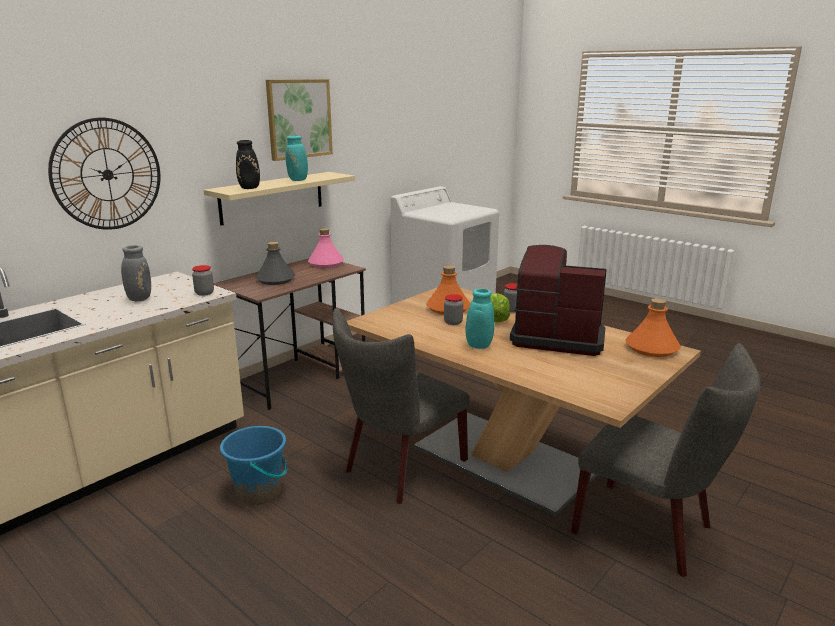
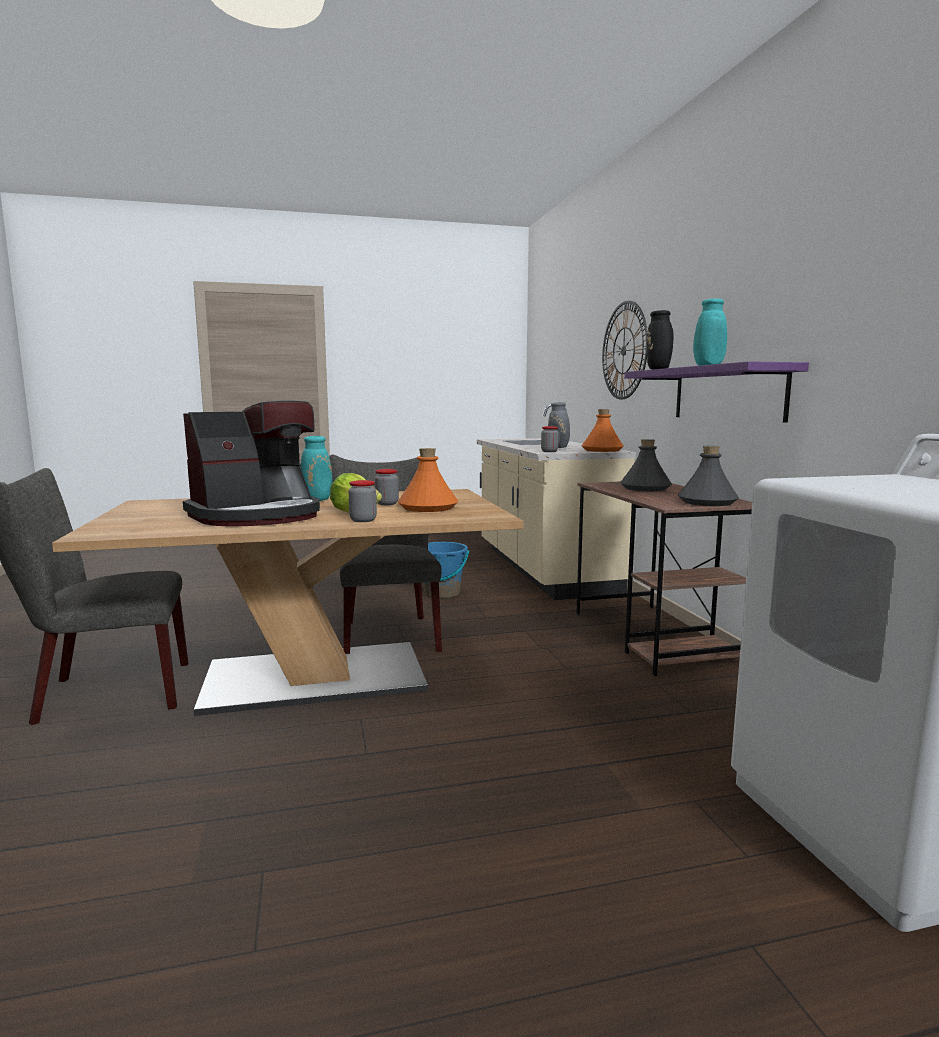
camera: 125 degrees right, 10 degrees down
beige shelf [204,172,355,226] -> purple shelf [624,361,809,423]
picture [266,79,333,161] -> none
pink bottle [308,228,344,268] -> grey bottle [678,446,739,506]
orange bottle [626,298,681,357] -> orange bottle moved to [582,409,624,452]

